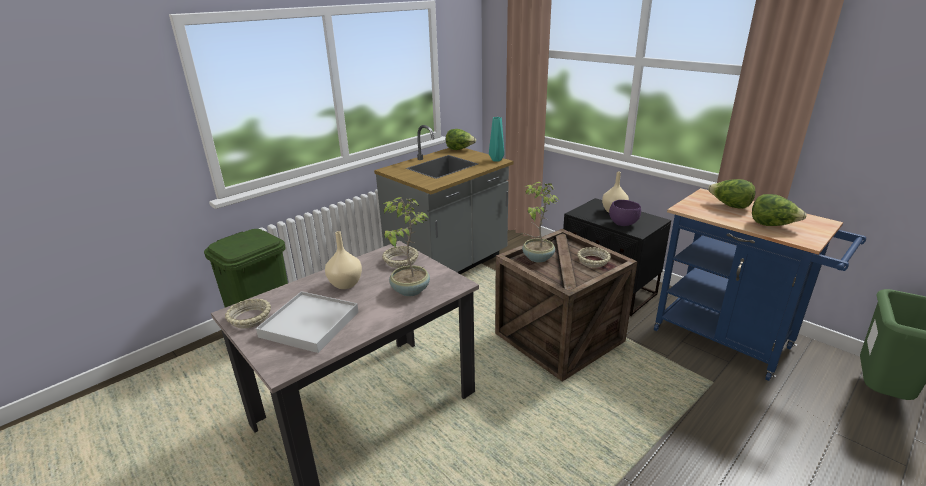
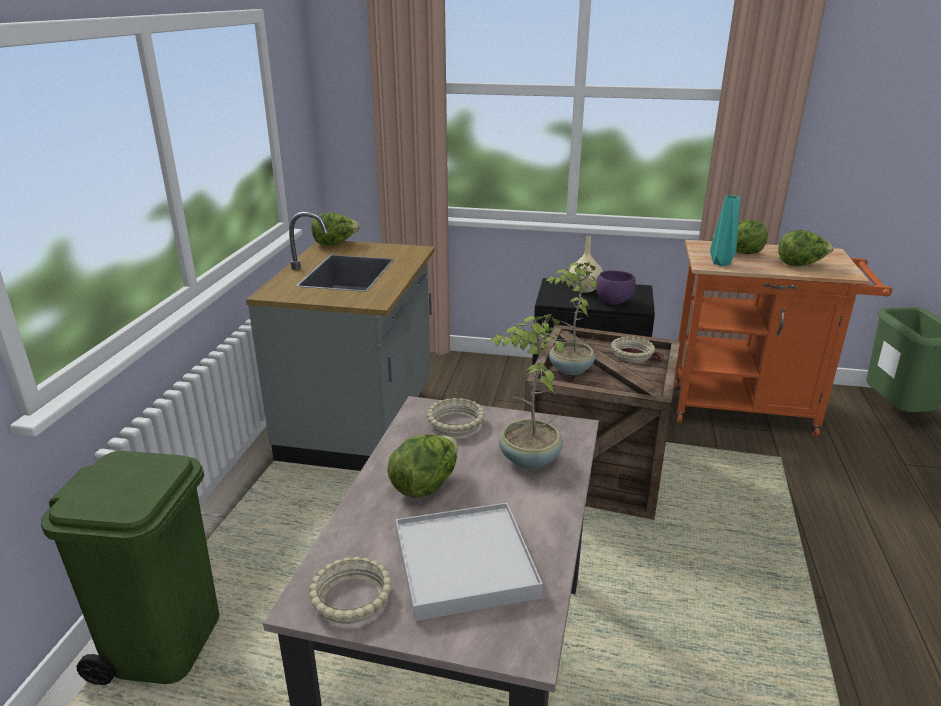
camera: 35 degrees left, 0 degrees up
beige vase [325,231,362,289] -> lettuce [387,434,458,498]
turquoise vase [489,117,504,162] -> turquoise vase moved to [710,195,740,266]
blue cart [654,188,866,381] -> orange cart [674,240,893,437]

